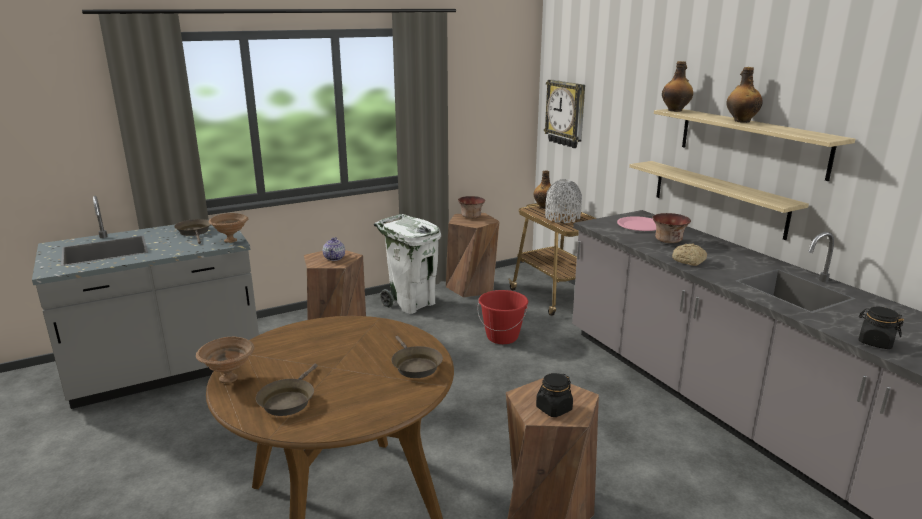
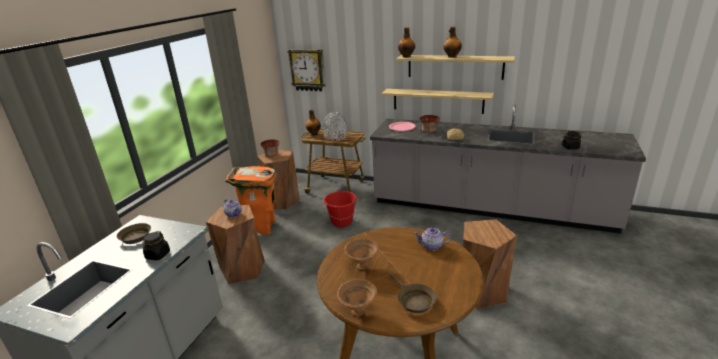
camera: 40 degrees left, 5 degrees up
brown bowl [209,213,249,243] -> brown bowl moved to [344,239,379,270]
white trash can [374,214,441,314] -> orange trash can [225,166,277,235]
brown frying pan [391,336,443,378] -> teapot [414,228,451,251]
black jar [536,373,573,417] -> black jar moved to [143,231,170,260]

